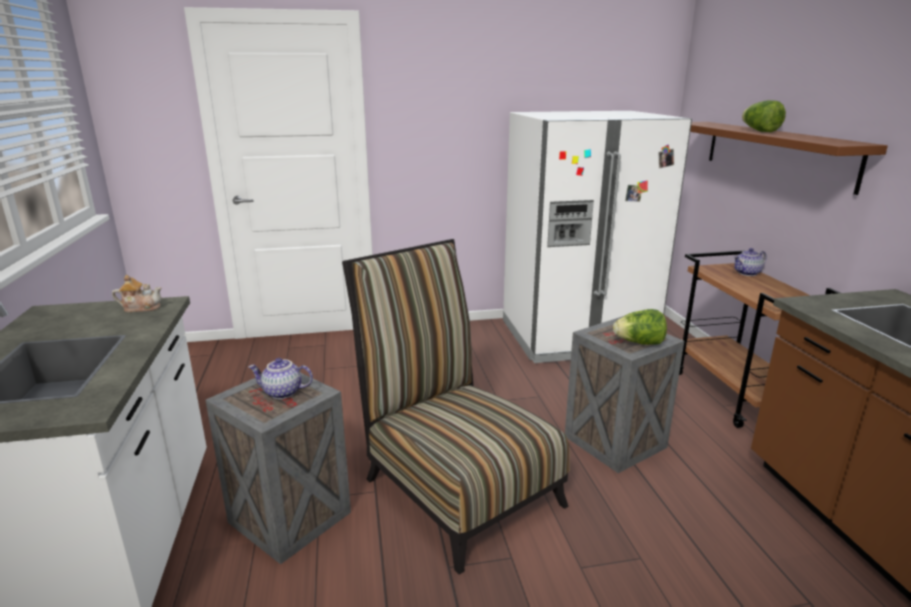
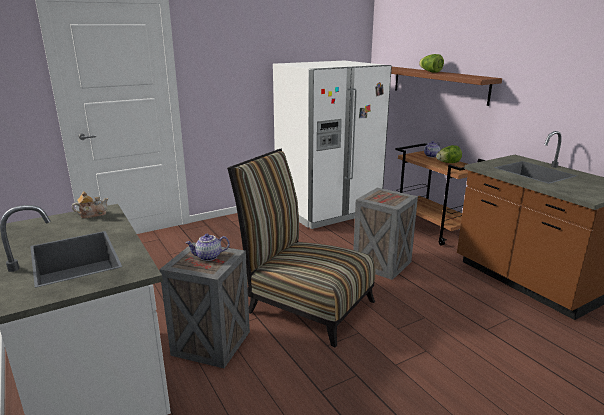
camera: 20 degrees left, 0 degrees up
lettuce [613,309,667,345] -> lettuce moved to [436,145,462,163]

